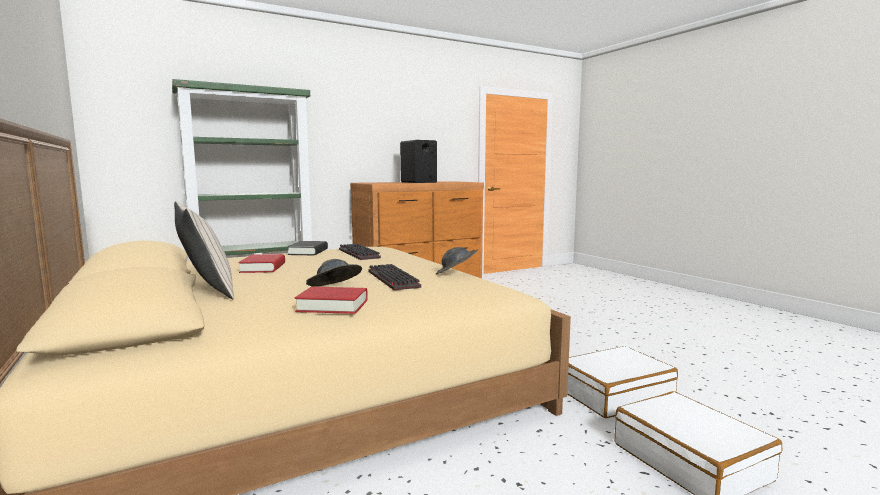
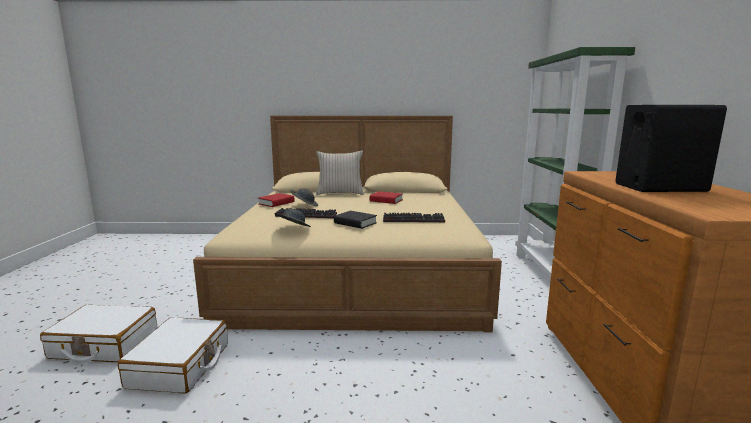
camera: 120 degrees right, 5 degrees up
black book [287,241,328,255] -> black book moved to [334,211,377,229]

